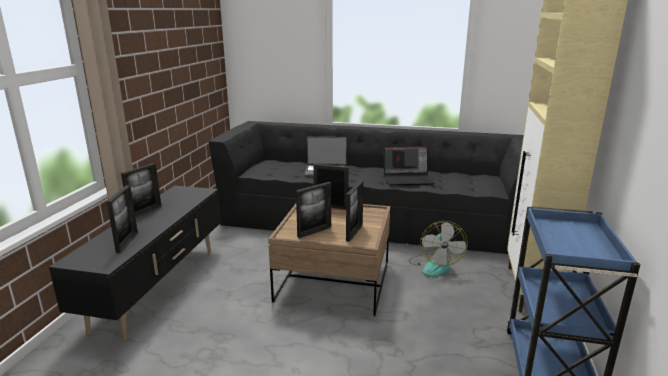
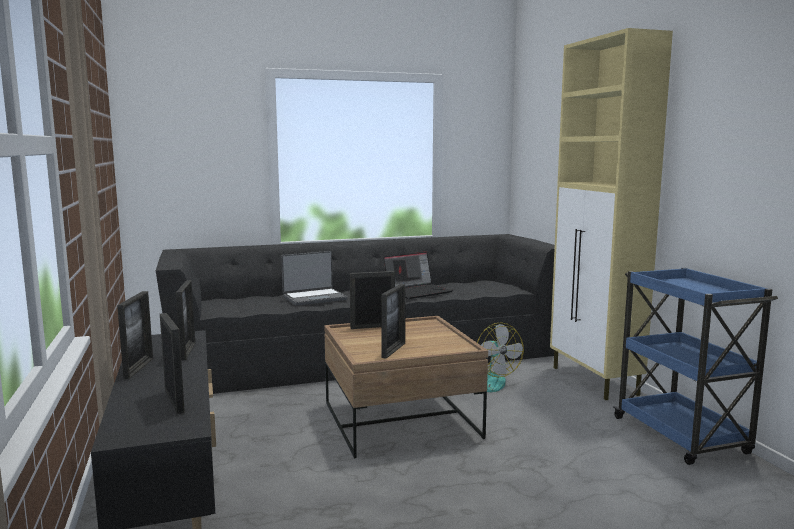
camera: 30 degrees left, 10 degrees down
picture frame [346,181,364,242] -> picture frame moved to [176,280,195,360]

